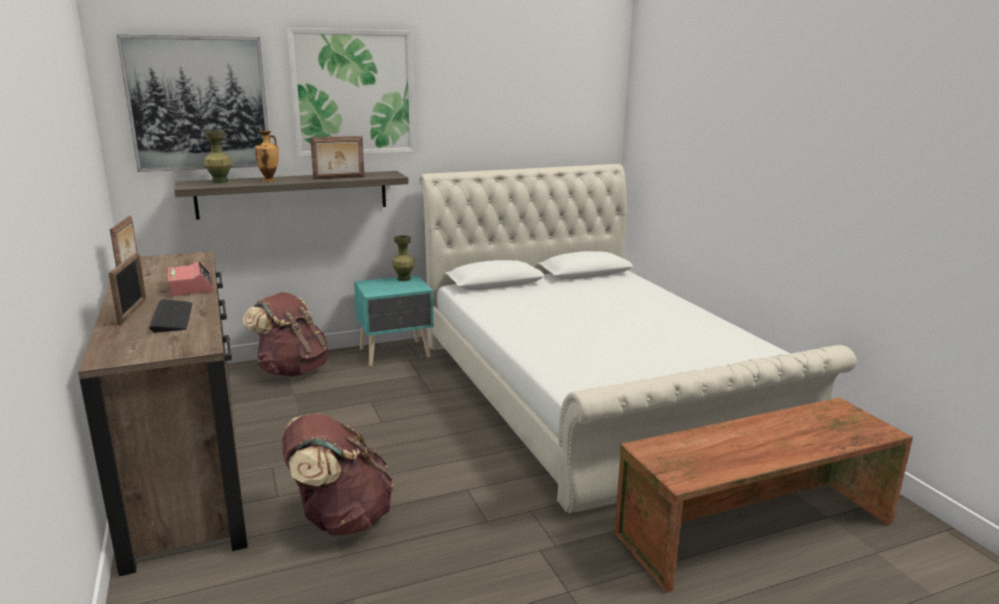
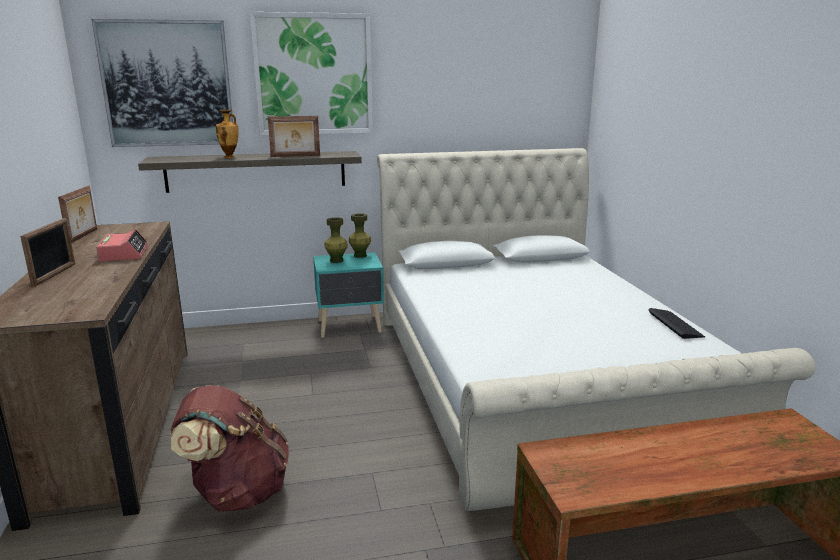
camera: 10 degrees right, 0 degrees up
keyboard [149,299,193,333] -> keyboard moved to [648,308,705,339]
green vase [204,131,232,184] -> green vase moved to [324,217,348,263]
brown backpack [242,292,328,377] -> none

